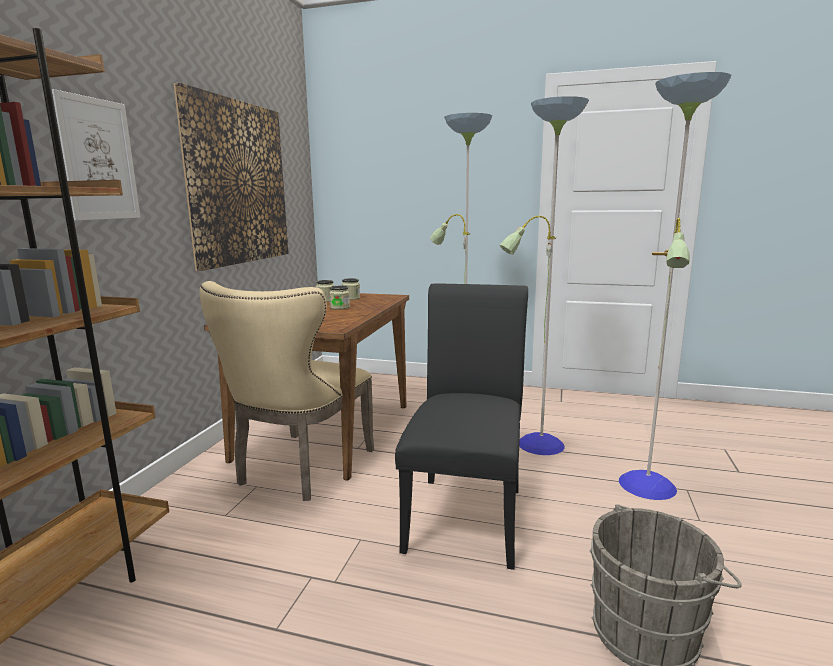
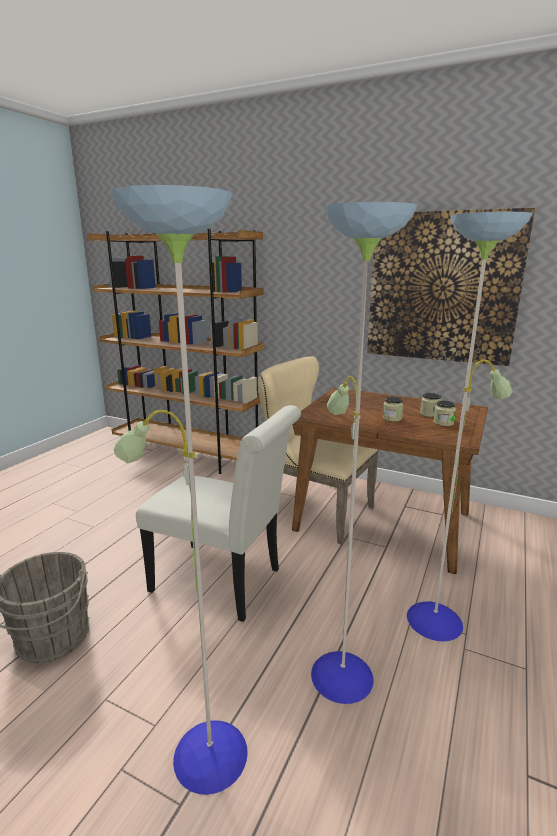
camera: 100 degrees right, 5 degrees up
picture [52,89,141,221] -> none
black chair [395,283,528,570] -> white chair [136,405,301,622]

